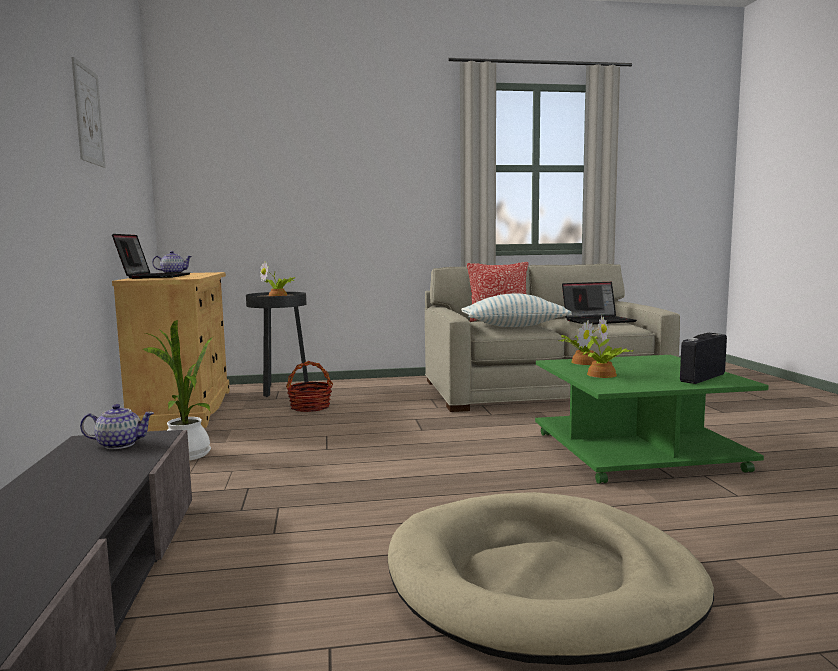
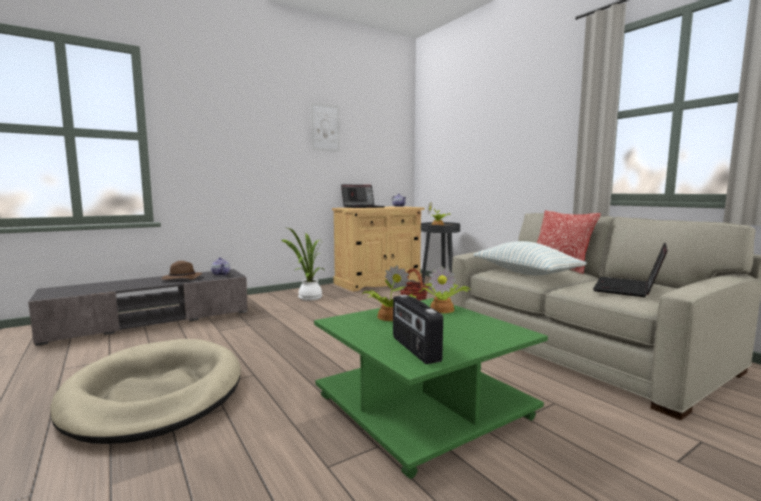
camera: 65 degrees right, 0 degrees up
laptop [562,282,637,324] -> laptop turned 75 degrees clockwise [593,242,668,297]
radio [680,333,727,384] -> radio turned 135 degrees counterclockwise [393,295,443,364]
none -> brown hat [161,261,202,280]

